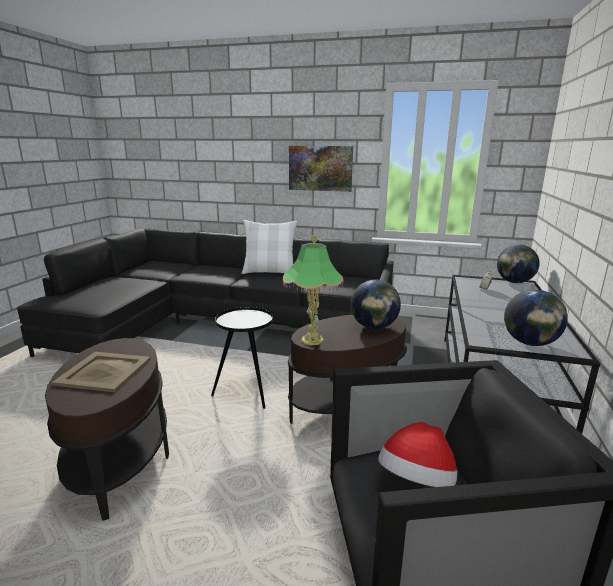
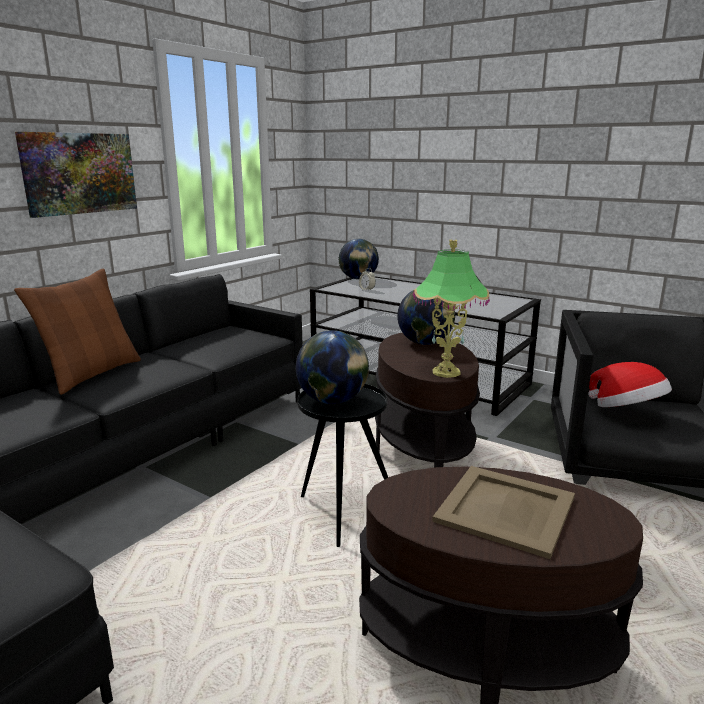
camera: 70 degrees left, 0 degrees up
white pillow [242,220,298,274] -> brown pillow [14,268,141,395]
globe [504,290,568,346] -> globe moved to [296,330,369,404]

